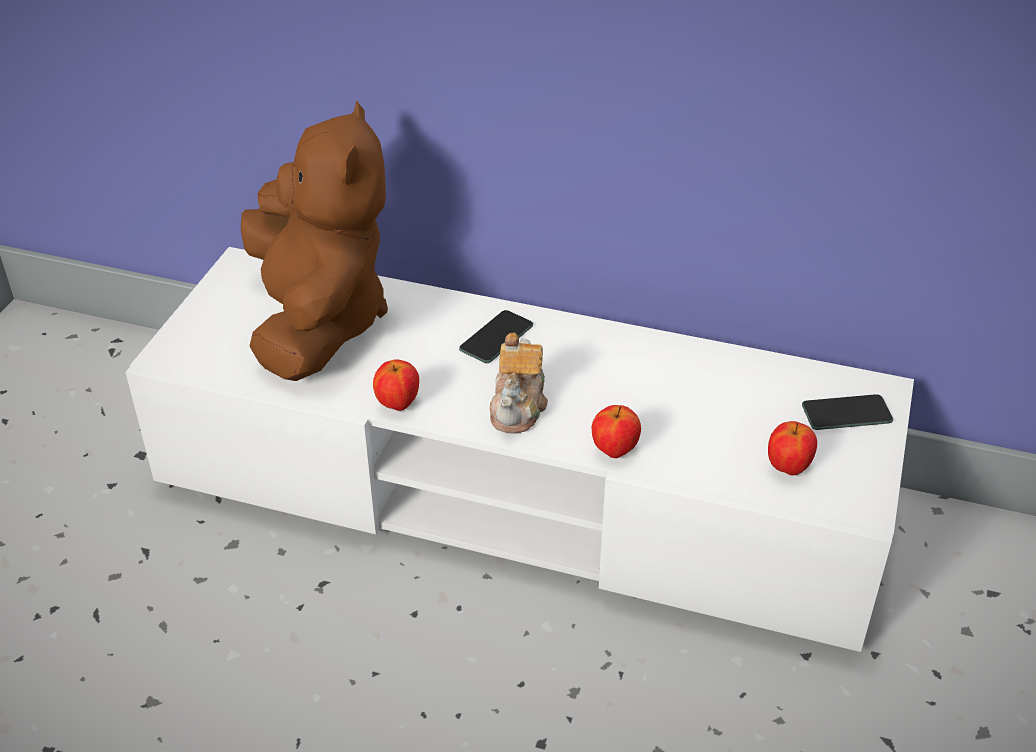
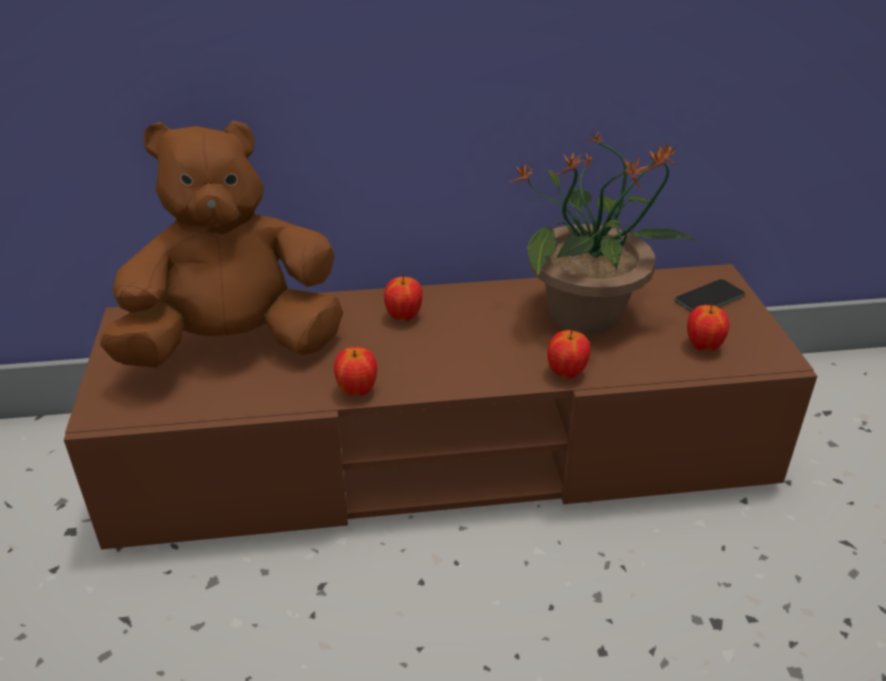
camera: 25 degrees left, 5 degrees down
white tv stand [126,247,914,652] -> brown tv stand [64,264,817,550]
brown plush toy [241,100,388,381] -> brown plush toy turned 75 degrees counterclockwise [100,120,343,368]
phone [459,310,533,363] -> apple [384,275,423,321]
teapot [490,332,548,434] -> none
none -> potted plant [510,132,696,334]

